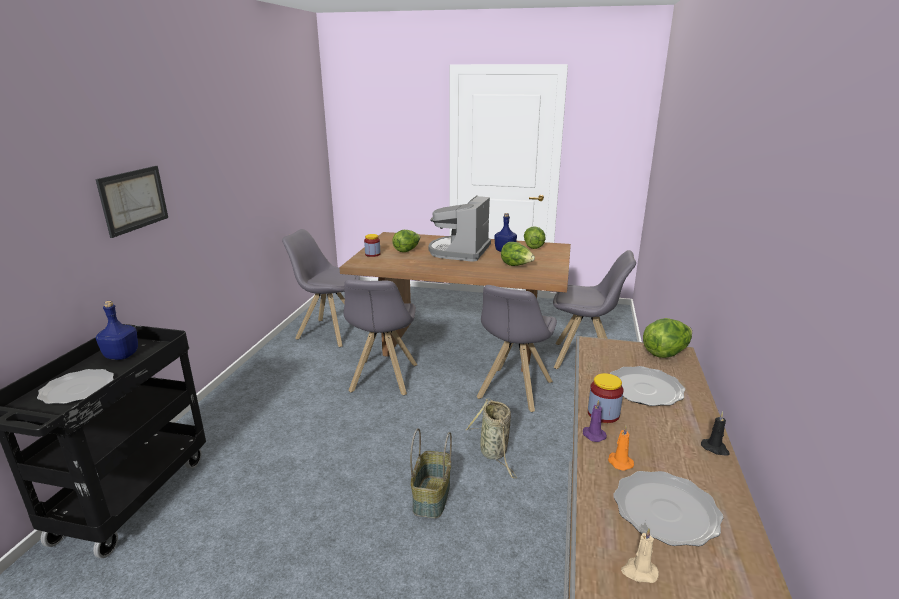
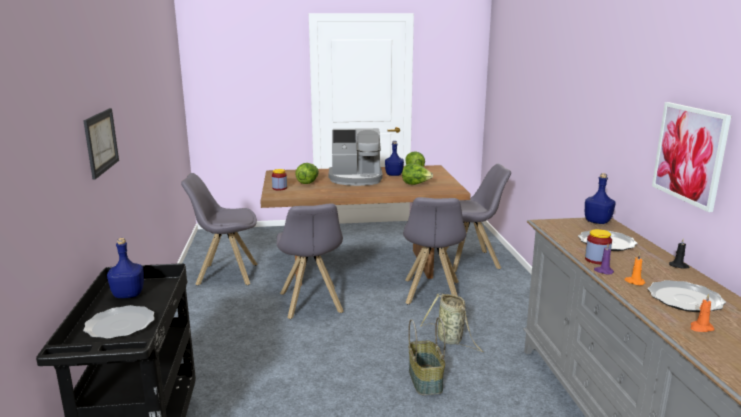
camera: 20 degrees left, 5 degrees down
coffee machine [428,195,491,262] -> coffee machine turned 90 degrees counterclockwise [329,128,382,186]
beige candle [621,528,659,583] -> orange candle [690,294,714,332]
lettuce [643,318,692,358] -> blue bottle [585,173,616,224]
none -> picture [652,102,731,212]

